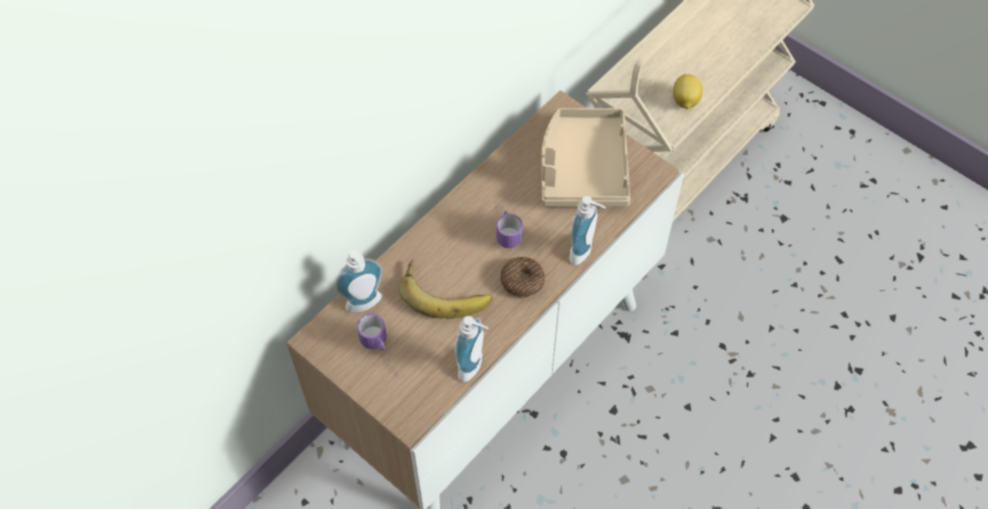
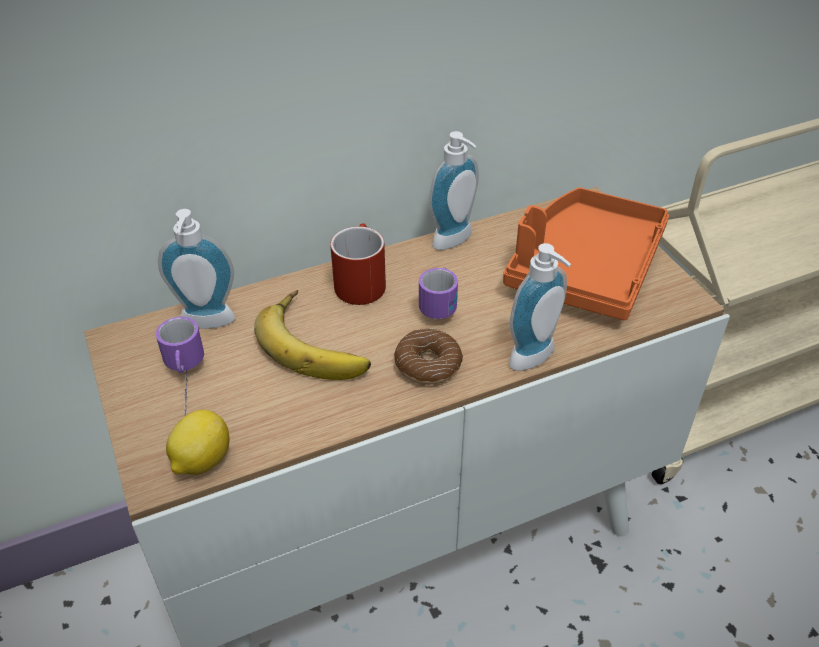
camera: 25 degrees right, 15 degrees down
soap dispenser [455,316,488,382] -> soap dispenser moved to [429,131,479,250]
beige tray [541,108,631,207] -> orange tray [503,187,669,320]
lemon [673,74,703,109] -> lemon moved to [166,410,229,475]
none -> red mug [330,223,386,305]

